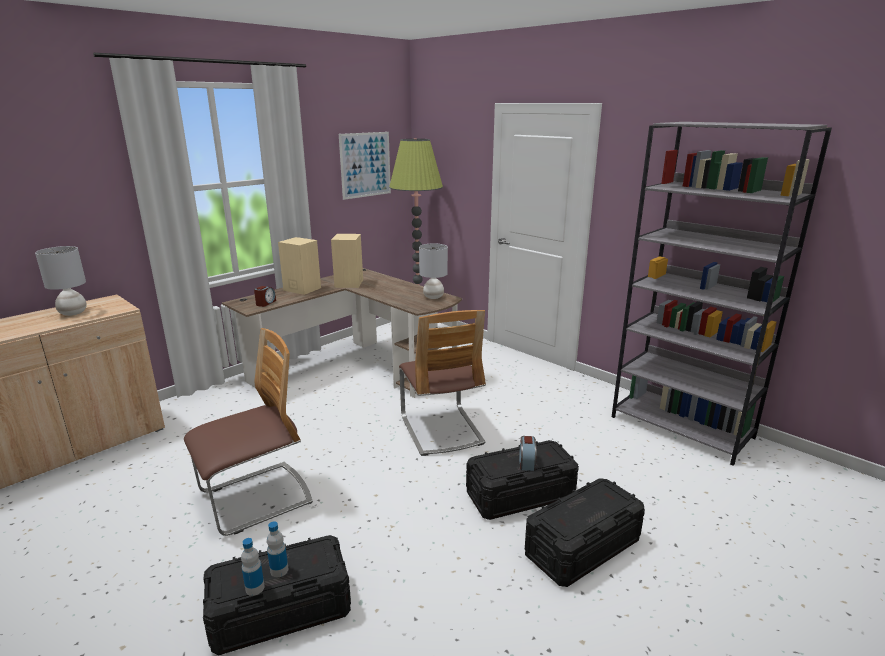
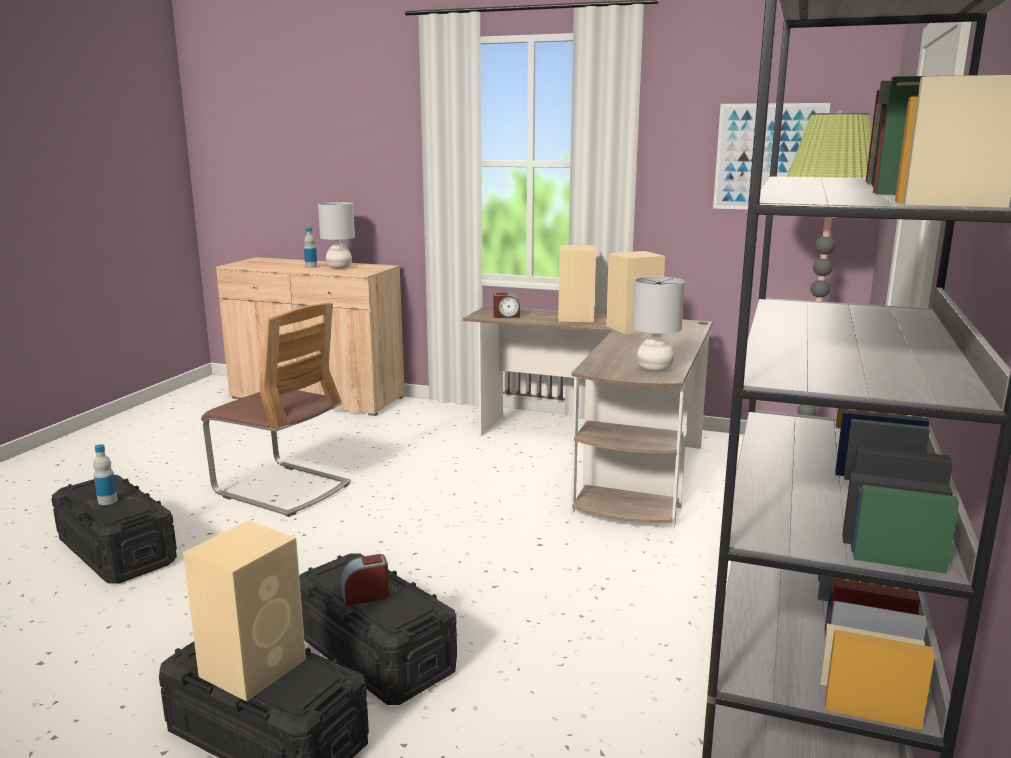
camera: 65 degrees right, 5 degrees down
bottle [241,538,265,596] -> bottle moved to [304,227,317,268]
chair [399,310,486,456] -> none
none -> beige speaker [183,521,306,702]

